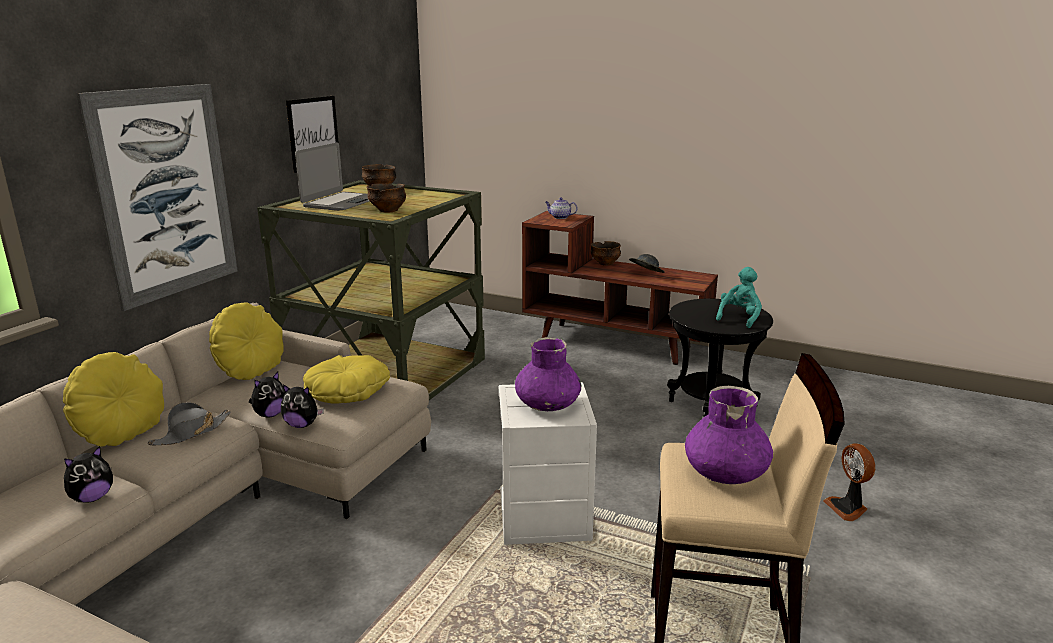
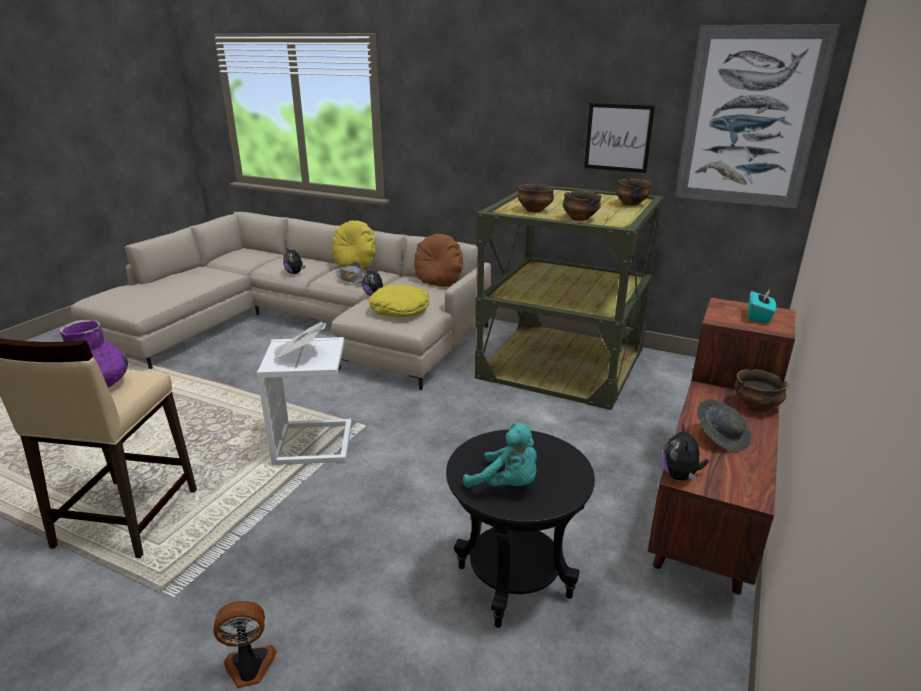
camera: 90 degrees right, 5 degrees up
picture [76,84,238,311] -> picture moved to [675,24,841,209]
yellow pillow [209,302,284,380] -> brown pillow [414,234,463,287]
plush toy [281,384,324,428] -> plush toy moved to [662,424,709,482]
laptop [295,142,369,211] -> none
purple vase [515,337,581,411] -> newspaper [274,322,326,360]
teapot [545,197,577,219] -> turquoise tissue box [748,290,776,323]
none -> bowl [563,191,602,221]

